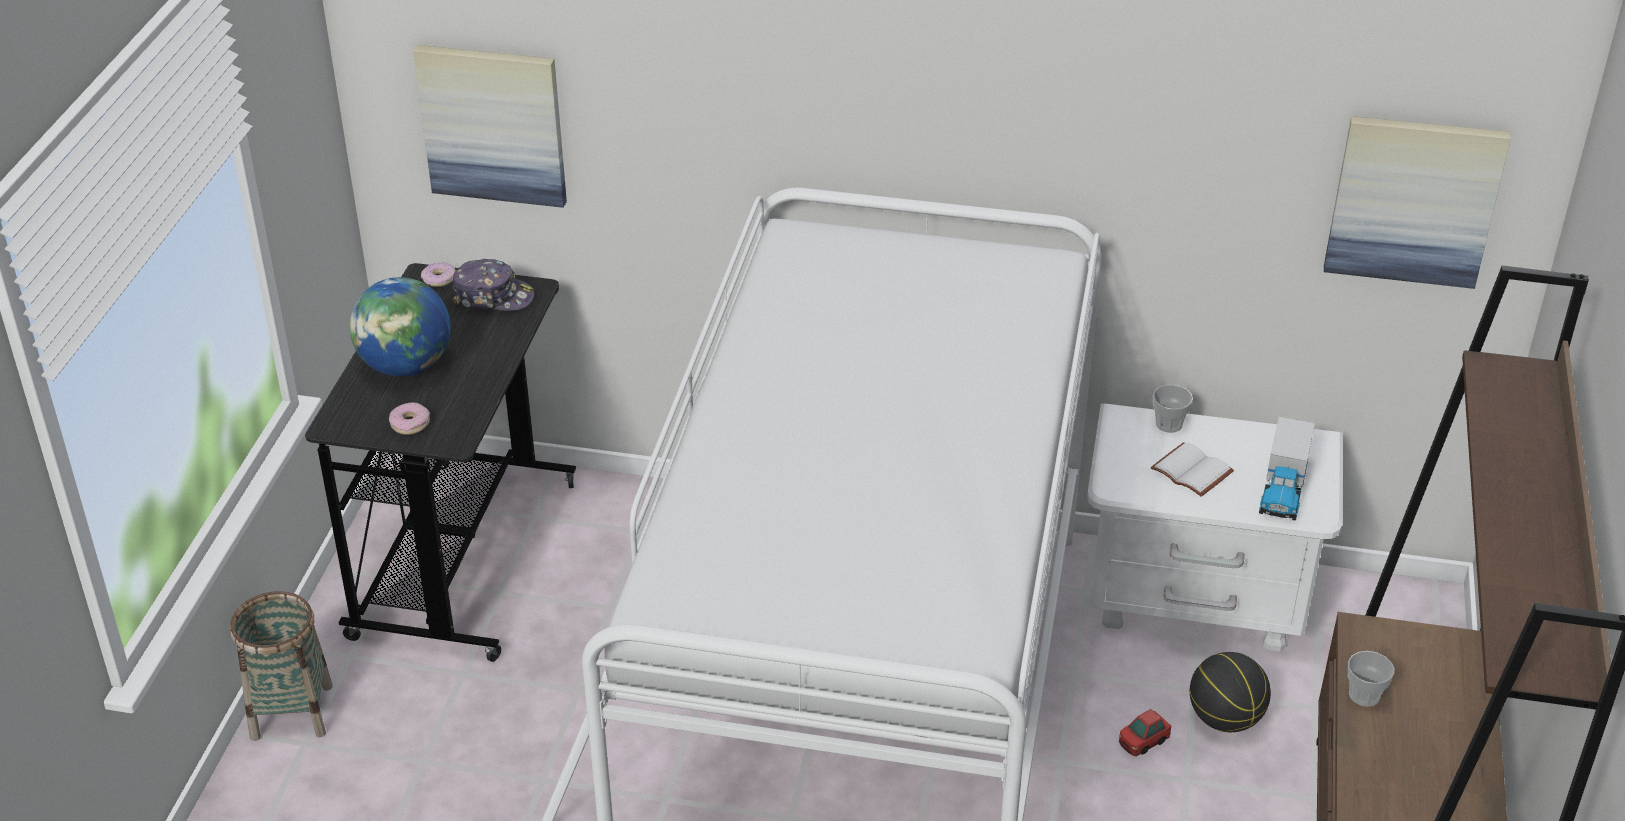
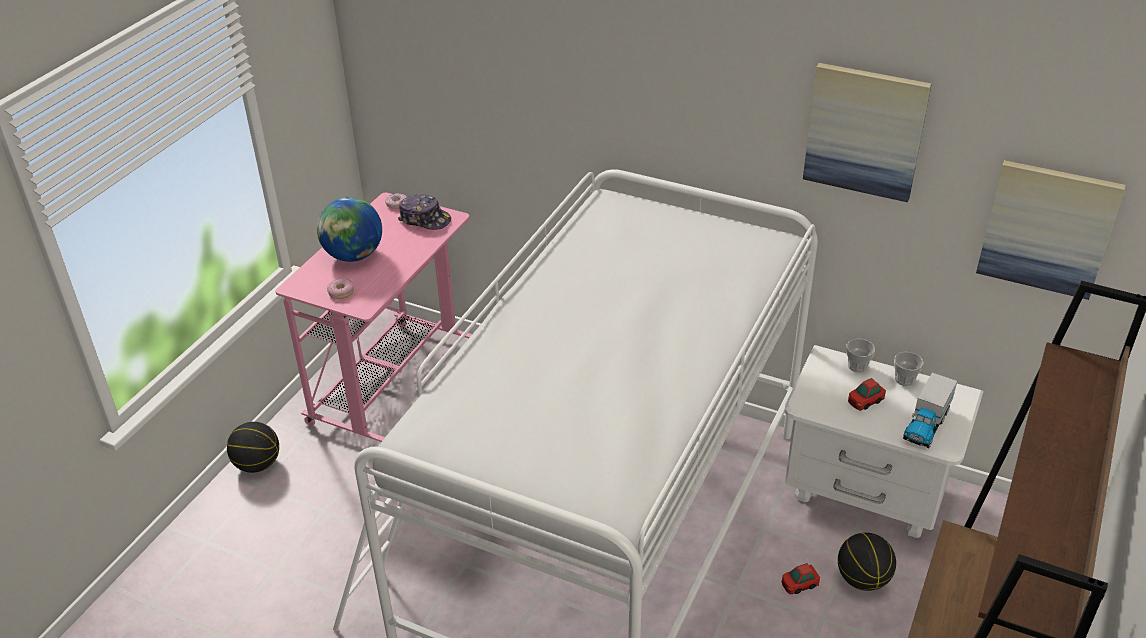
camera: 15 degrees right, 0 degrees up
basket [230,591,333,741] -> basketball [227,422,279,473]
black desk [305,263,576,662] -> pink desk [276,193,472,442]
picture [413,45,567,208] -> picture moved to [803,63,932,203]
white book [1151,442,1234,497] -> toy car [848,378,886,411]
cup [1348,651,1394,707] -> cup moved to [894,352,924,386]

